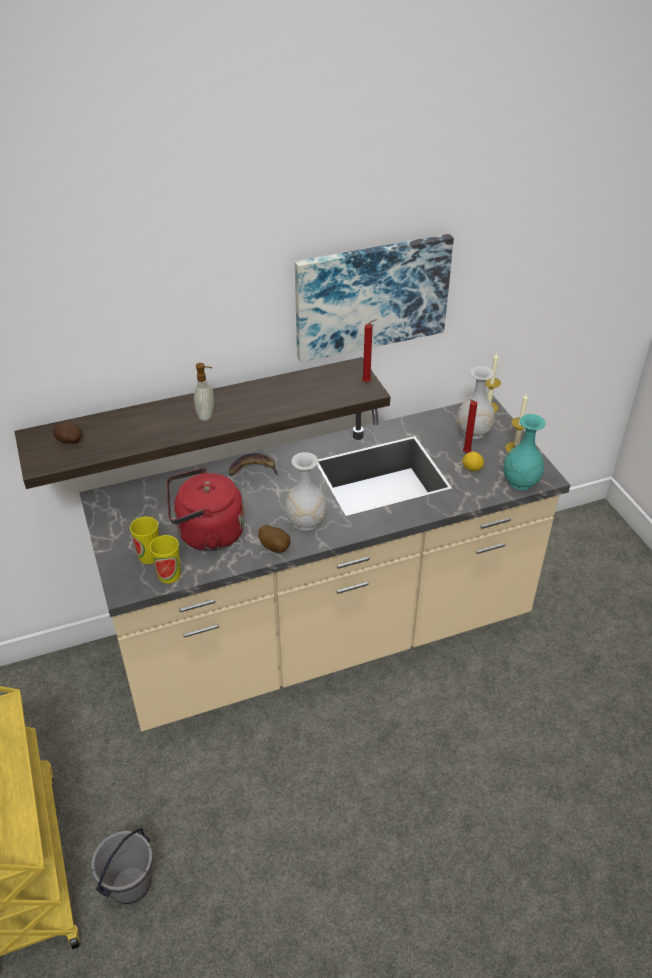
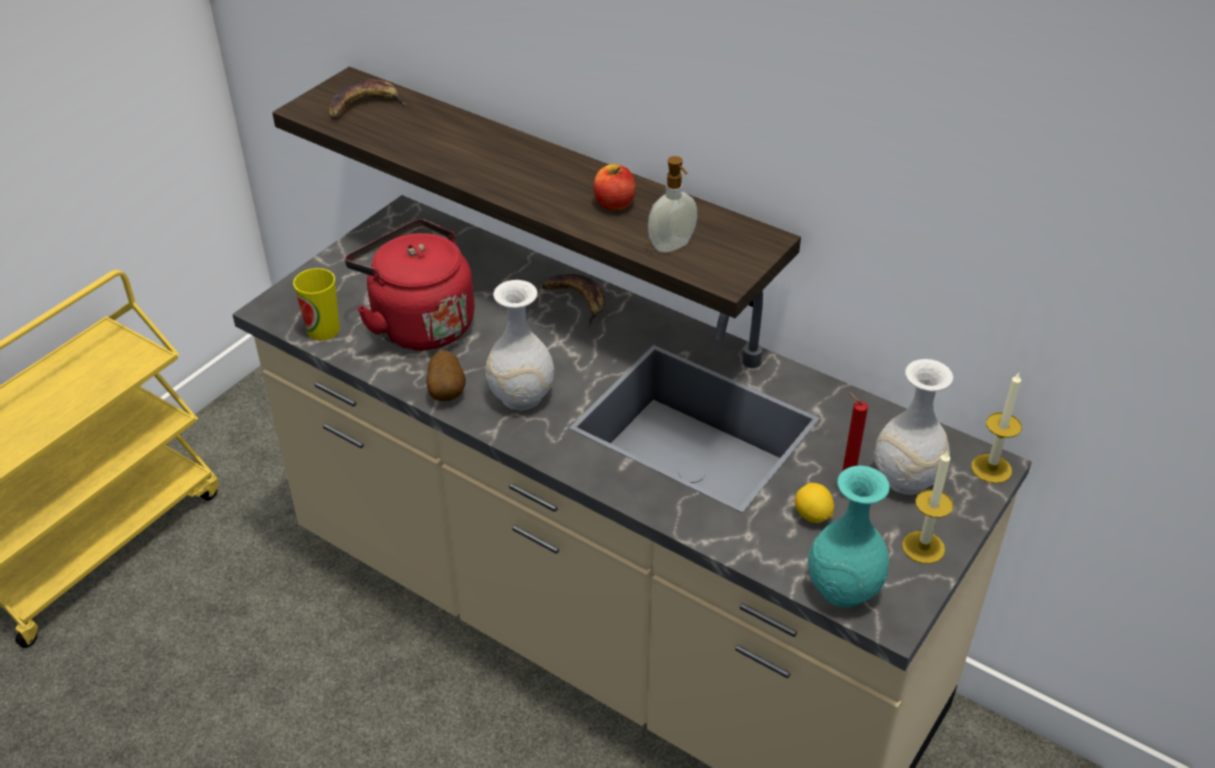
camera: 55 degrees right, 0 degrees up
potato [53,421,82,443] -> banana [329,79,408,119]
grey bucket [91,828,153,905] -> none
cup [130,517,159,564] -> none
soap dispenser [194,363,214,421] -> soap dispenser moved to [648,156,697,252]
picture [295,234,454,362] -> none
red candle [362,319,377,383] -> none
none -> apple [593,164,636,210]

